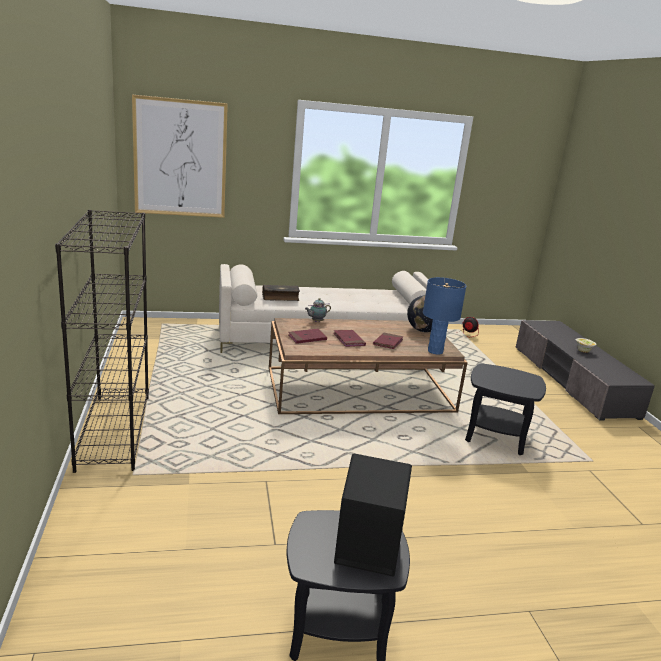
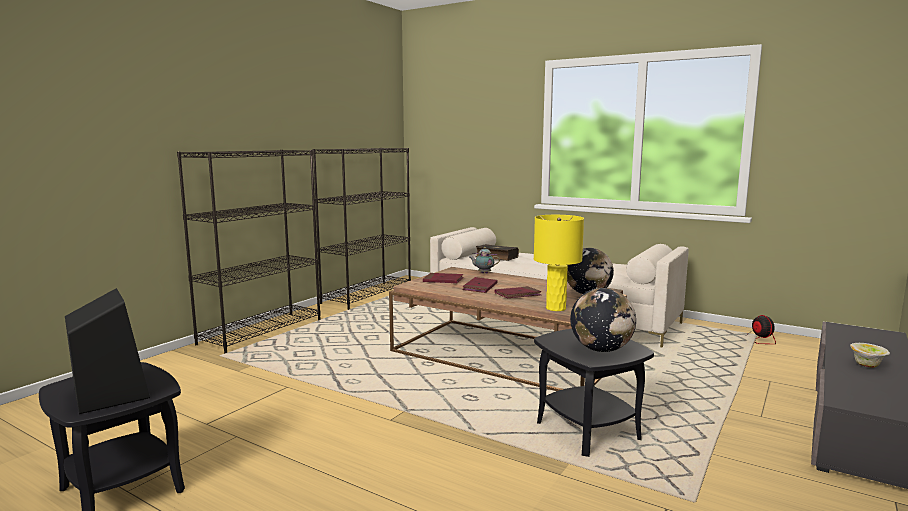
camera: 45 degrees right, 10 degrees down
picture [132,94,228,218] -> none
blue table lamp [423,277,466,355] -> yellow table lamp [534,215,584,311]
none -> black bookcase [313,148,411,310]
none -> globe [570,288,636,352]

